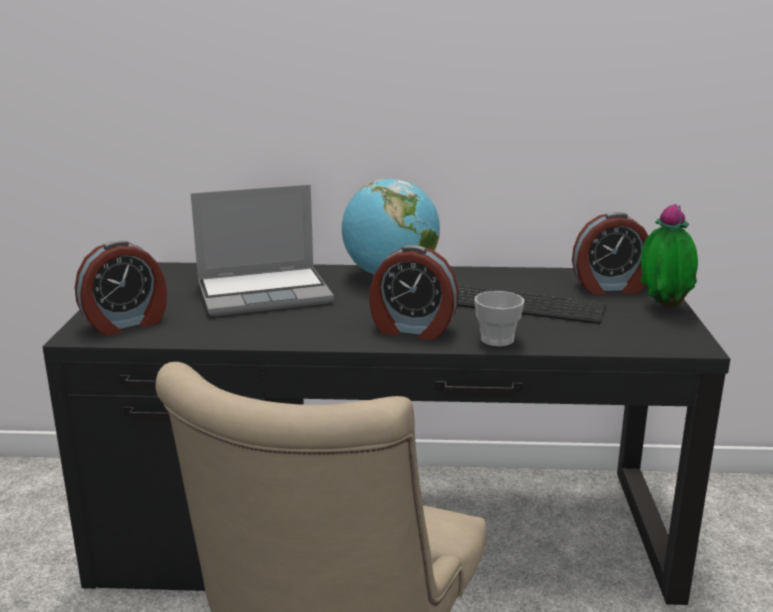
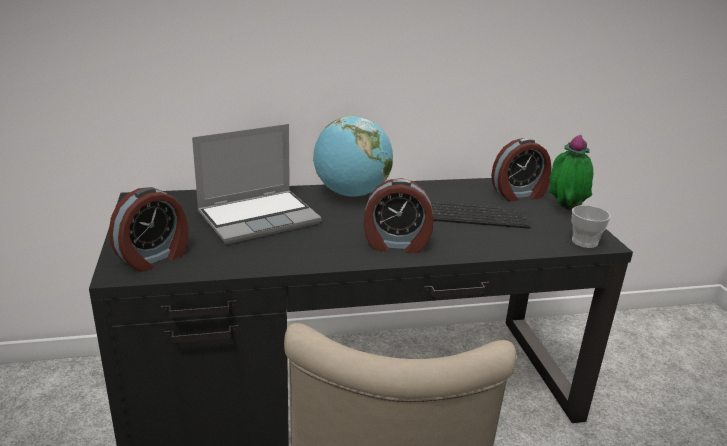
camera: 15 degrees left, 5 degrees up
cup [475,291,524,347] -> cup moved to [572,205,611,248]

